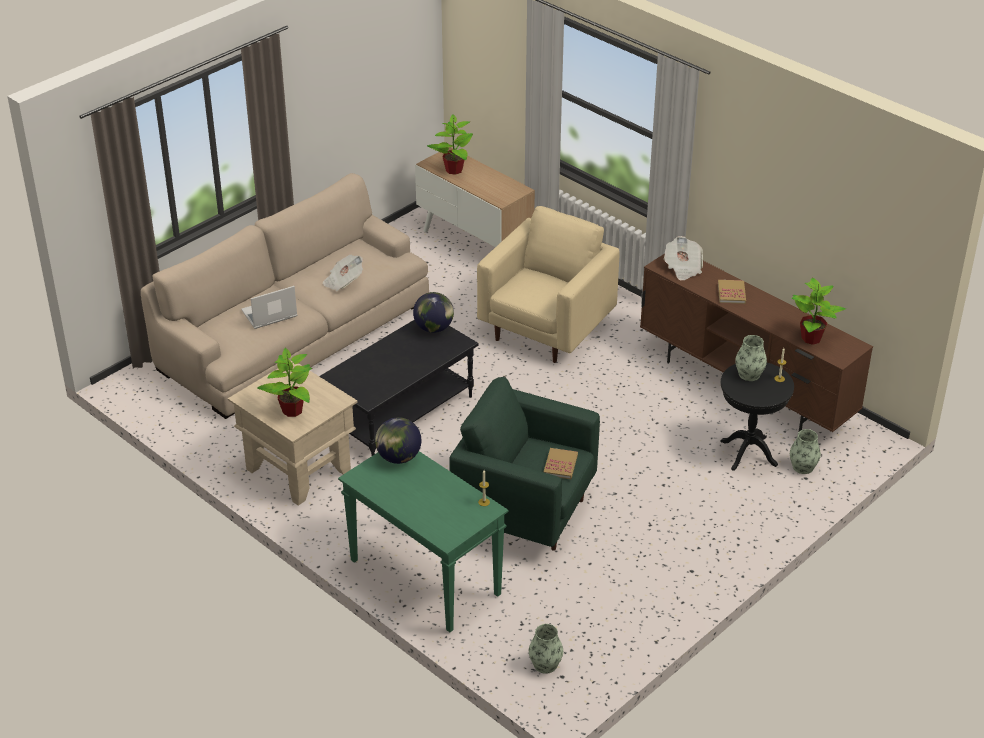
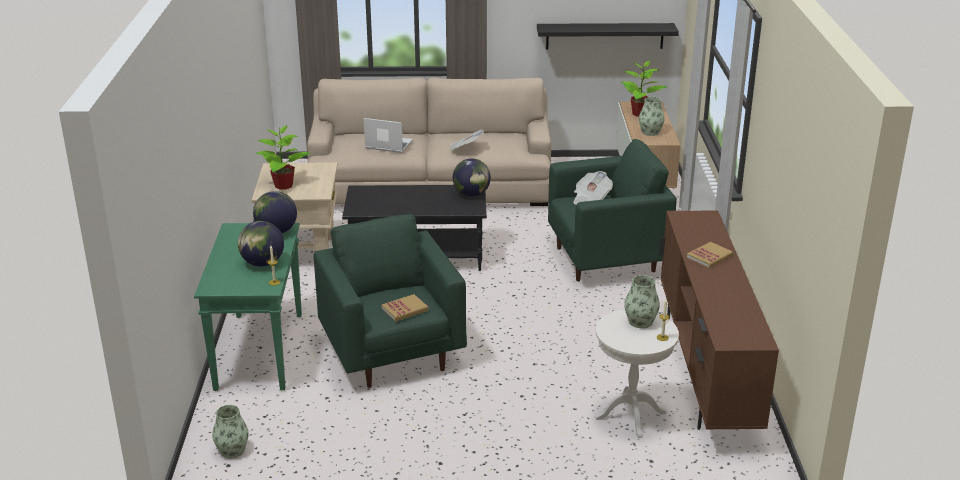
camera: 45 degrees right, 10 degrees down
beige armchair [477,206,620,363] -> green armchair [548,139,677,281]
newspaper [664,236,703,281] -> newspaper moved to [573,171,613,205]
black side table [720,363,794,471] -> white side table [595,310,679,438]
vase [790,429,821,474] -> vase moved to [639,97,665,136]
potted plant [792,278,846,345] -> none
none -> globe [238,221,284,266]
none -> black shelf [537,23,679,49]

